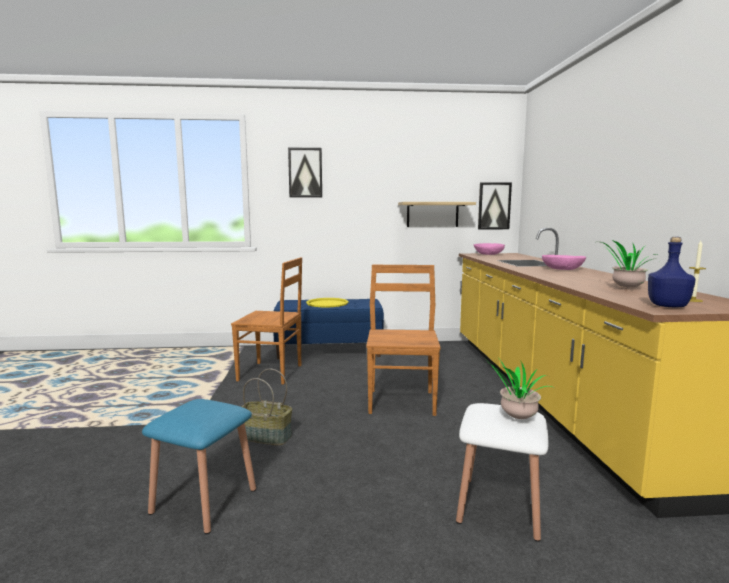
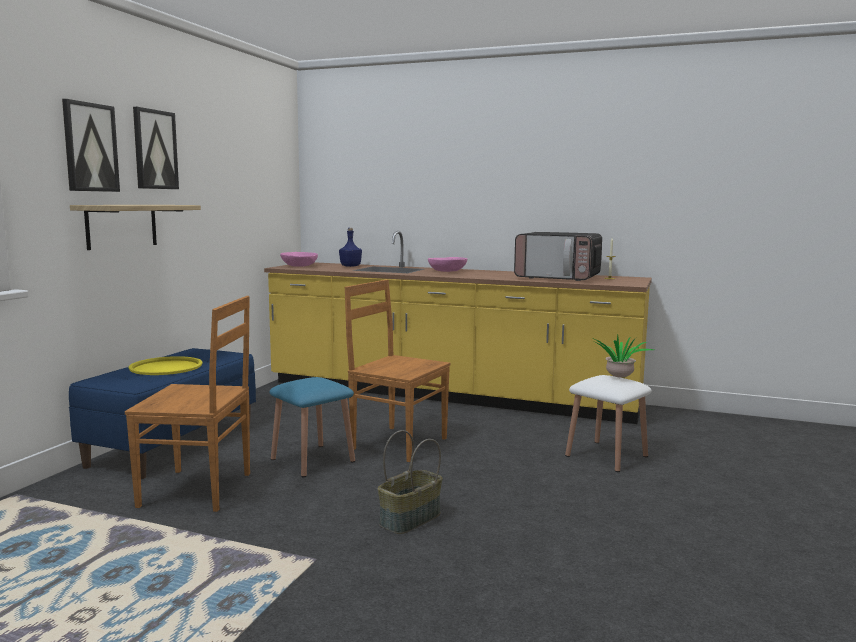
camera: 65 degrees left, 0 degrees up
blue stool [142,399,256,534] -> blue stool moved to [269,377,355,477]
brown chair [231,257,302,384] -> brown chair turned 60 degrees clockwise [125,296,250,512]
shelf [398,202,476,227] -> shelf moved to [70,205,201,250]
picture [478,182,512,229] -> picture moved to [133,107,179,189]
potted plant [601,240,659,288] -> microwave [514,232,602,281]
blue bottle [648,237,696,307] -> blue bottle moved to [339,228,362,267]

